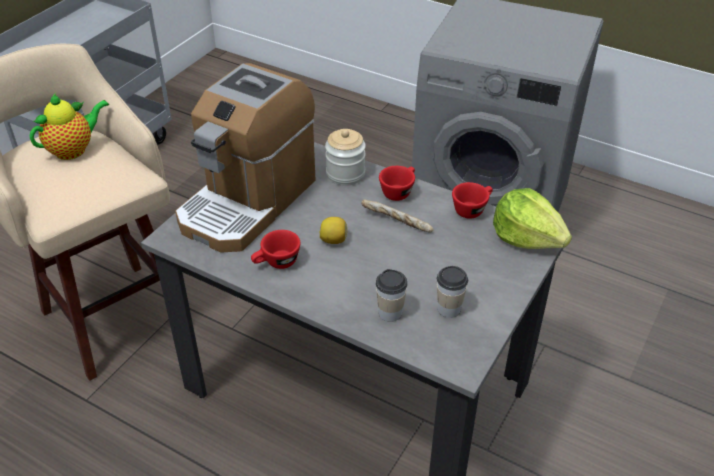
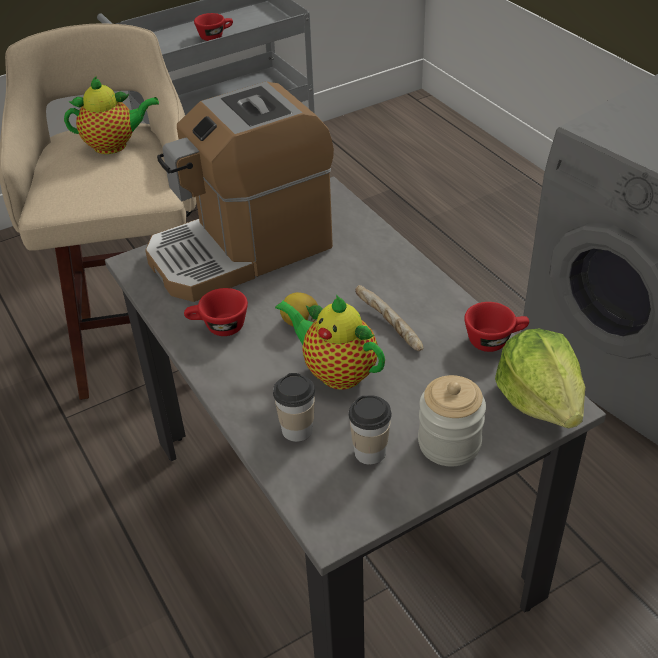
camera: 30 degrees right, 0 degrees up
jar [325,129,366,186] -> jar moved to [418,375,486,466]
red cup [379,166,415,201] -> red cup moved to [194,13,233,41]
none -> teapot [275,294,385,390]

